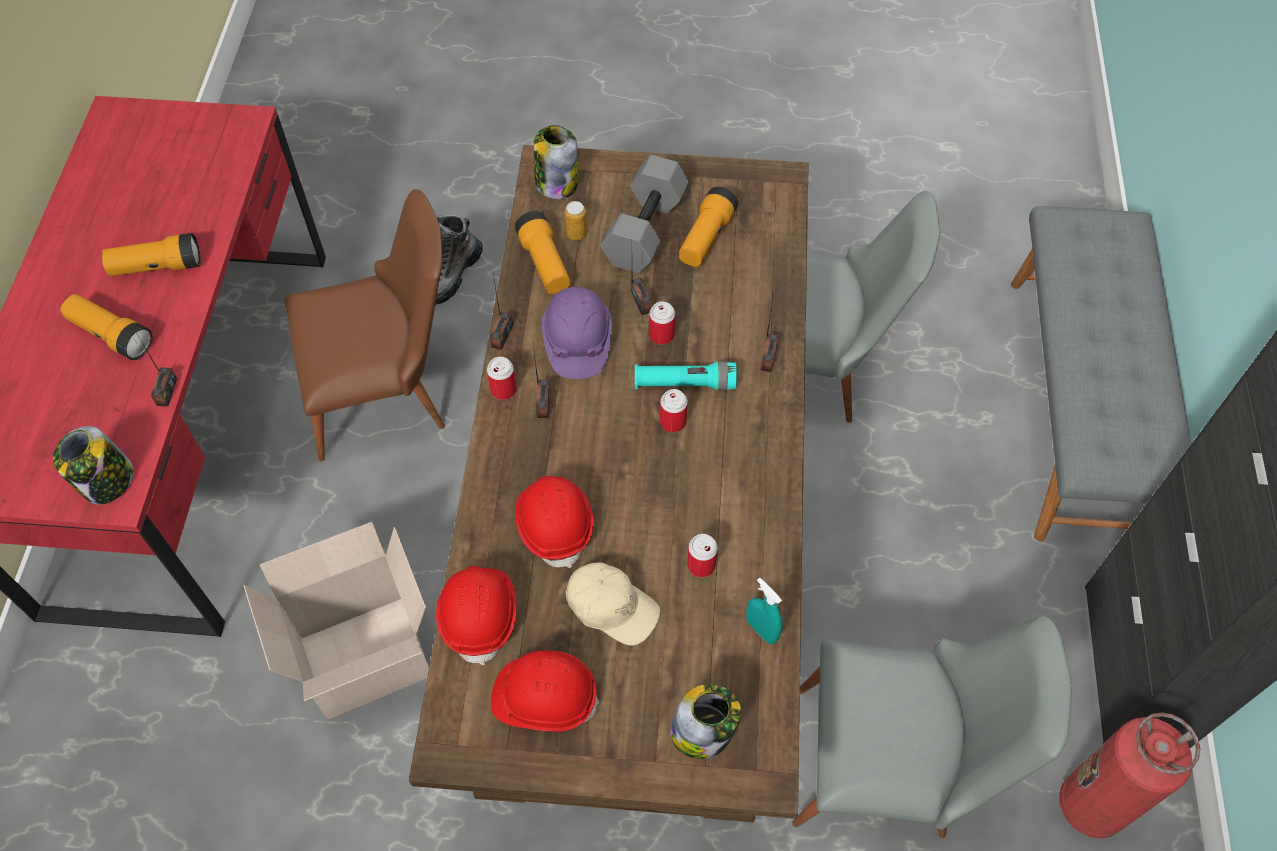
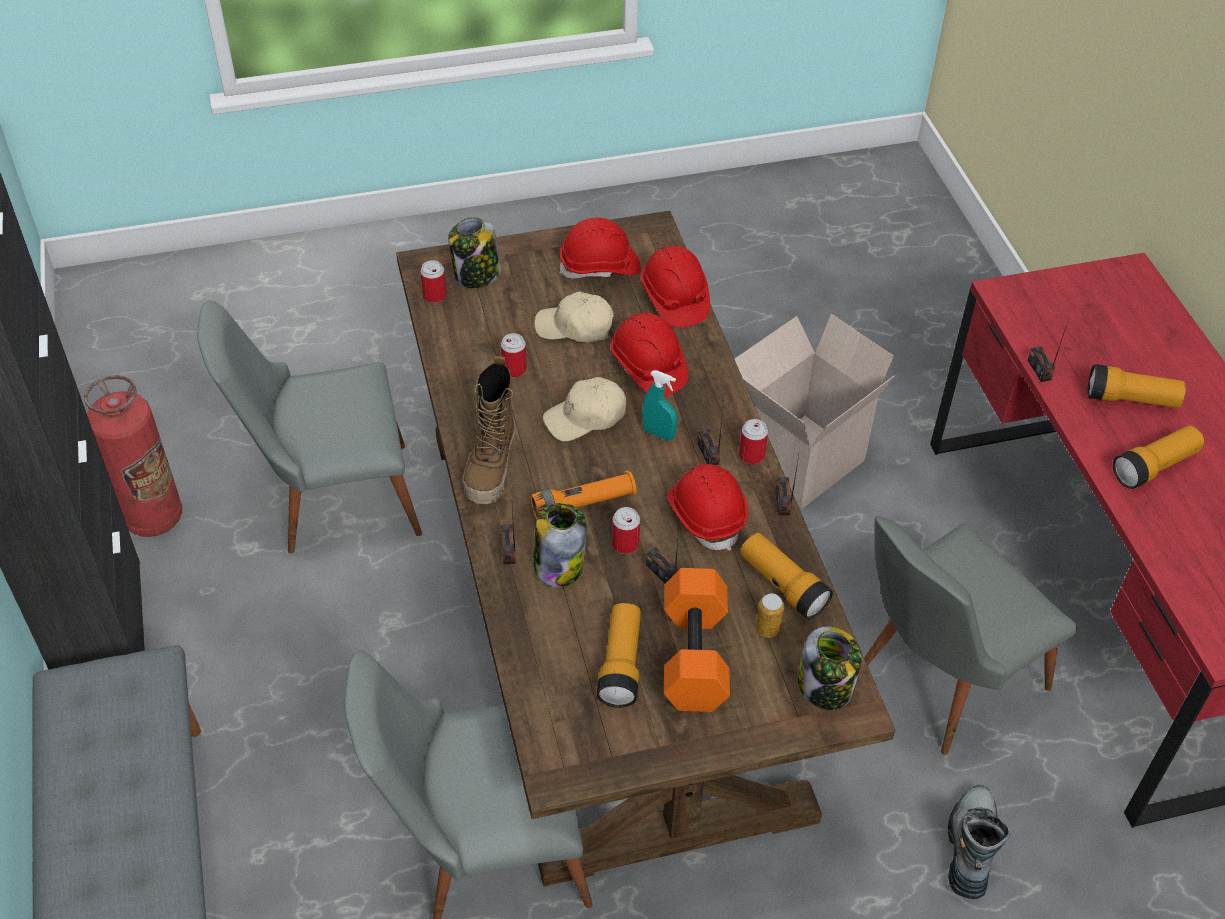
camera: 160 degrees right, 10 degrees down
jar [53,426,134,505] -> jar moved to [533,503,586,587]
brown chair [284,189,445,461] -> grey chair [864,516,1078,755]
purple hard hat [542,287,612,379] -> red hard hat [667,464,748,551]
grey dumbbell [600,155,689,273] -> orange dumbbell [664,568,730,712]
turquoise flashlight [635,361,737,390] -> orange flashlight [531,471,636,520]
can [660,389,688,432] -> can moved to [420,260,447,303]
turquoise spray bottle [746,578,783,644] -> turquoise spray bottle moved to [642,370,678,440]
none -> boot [463,356,514,504]
none -> beige cap [543,377,627,441]

